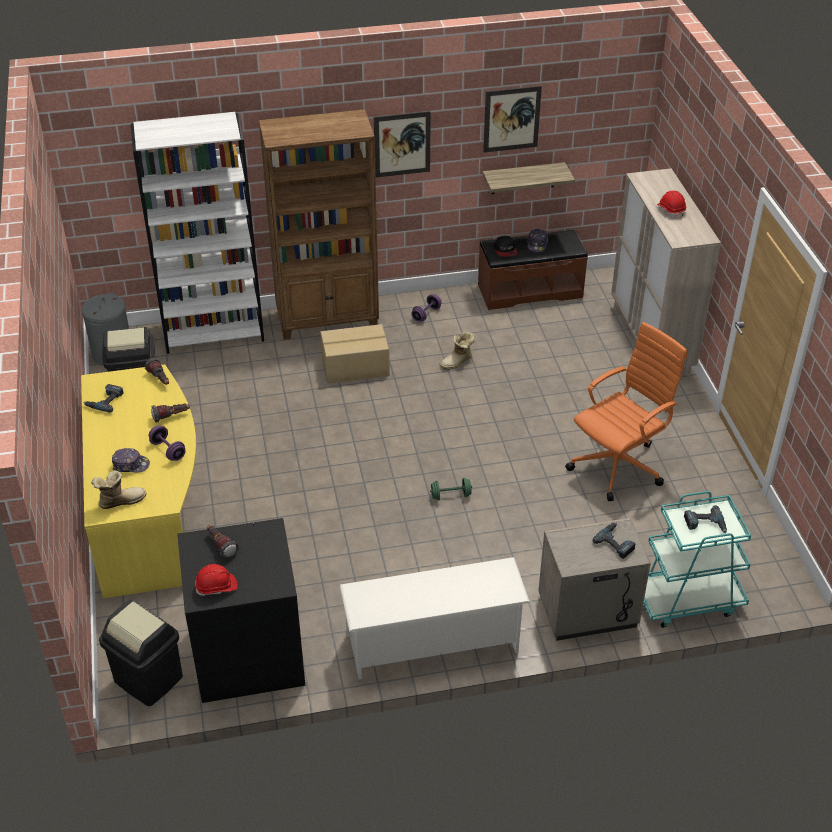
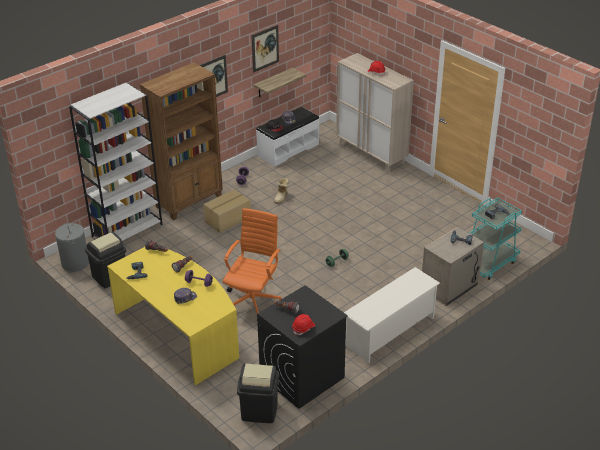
camera: 30 degrees left, 5 degrees down
boot [91,471,146,509] -> none
brown bench [478,230,588,310] -> white bench [256,107,319,167]
orange office chair [565,322,687,501] -> orange office chair moved to [223,208,282,314]

